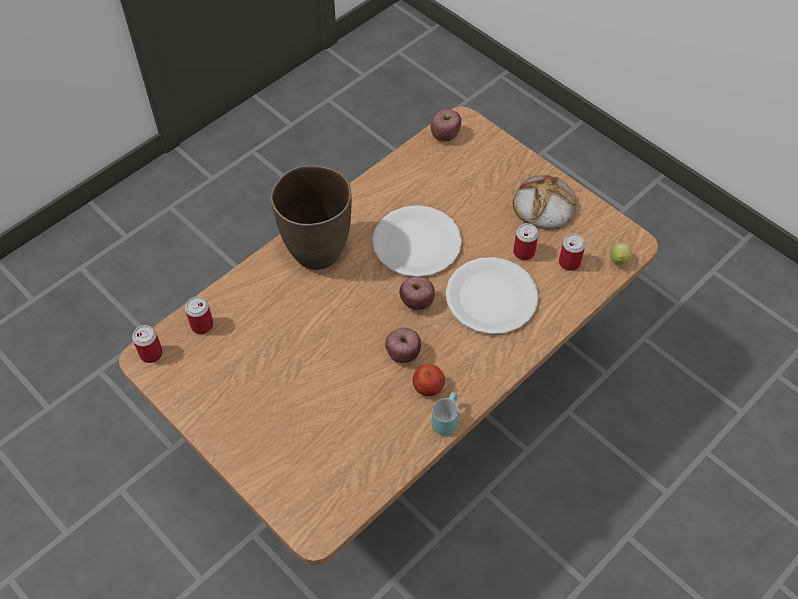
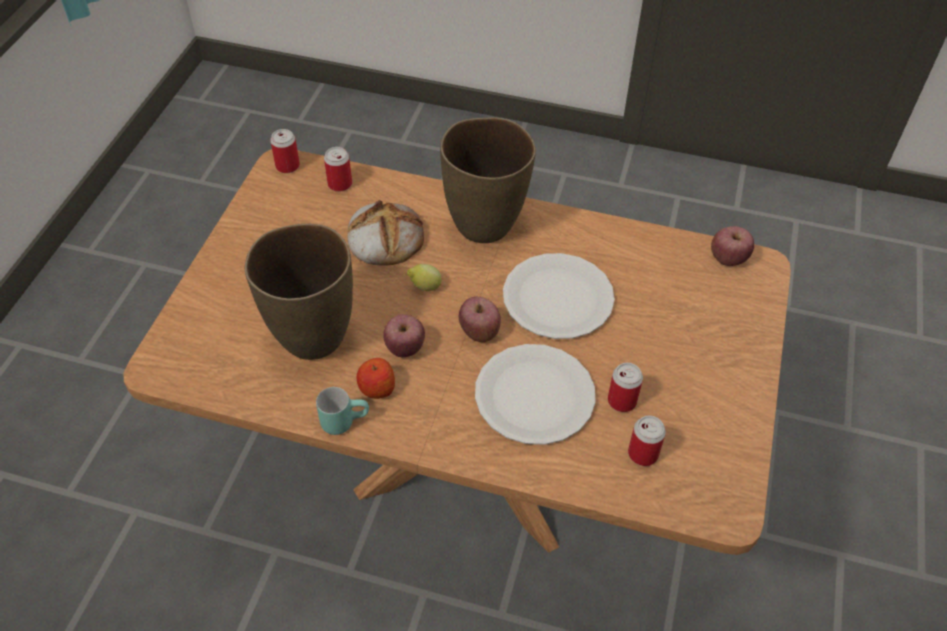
camera: 60 degrees right, 5 degrees down
bread [513,175,577,230] -> bread moved to [348,200,424,266]
lemon [610,243,632,265] -> lemon moved to [407,264,441,291]
none -> brown vase [245,224,353,360]

